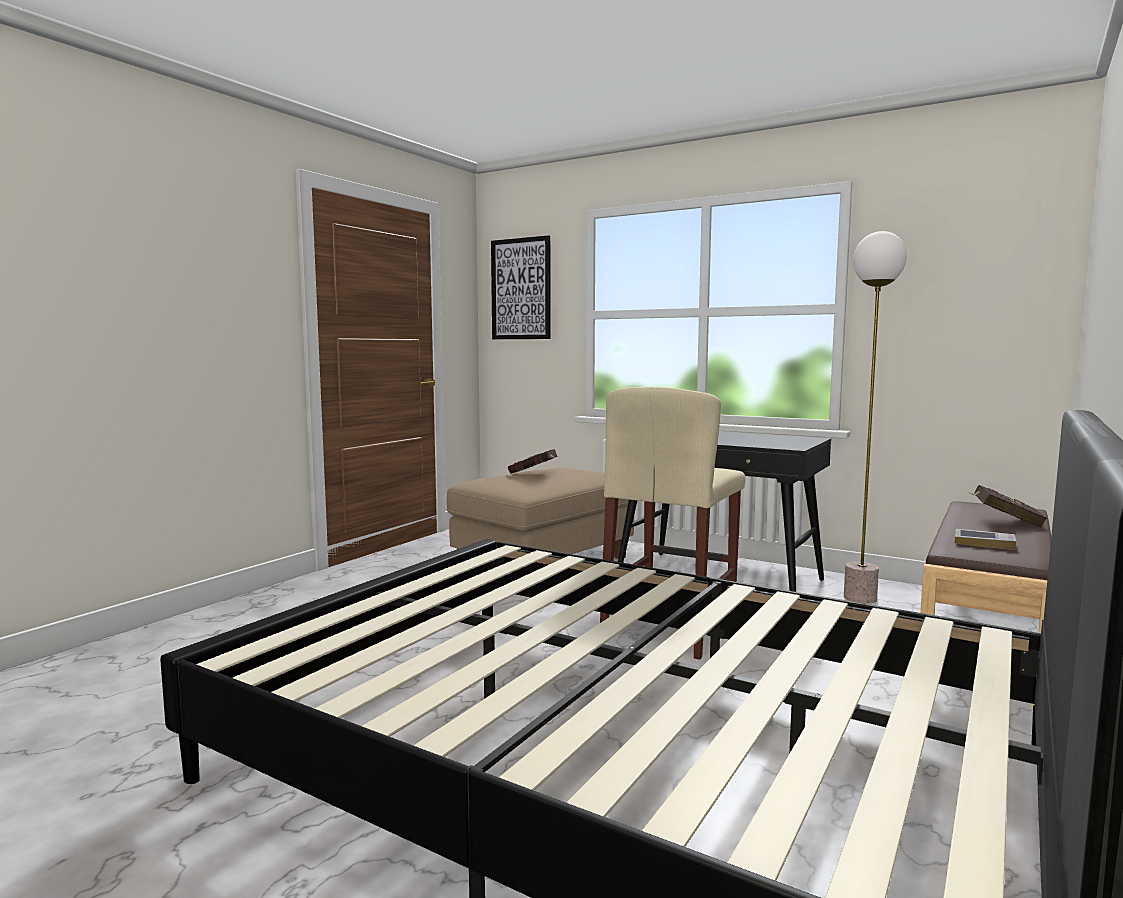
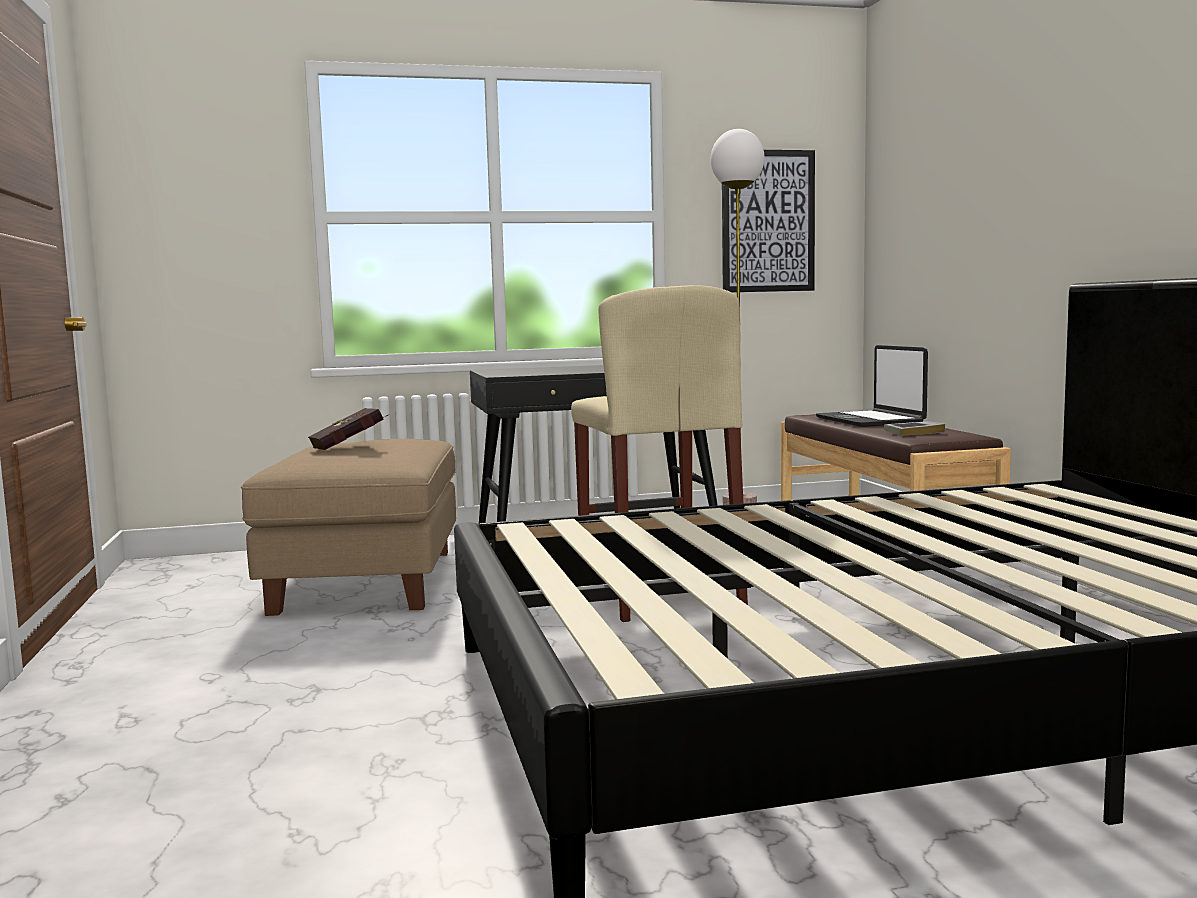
camera: 45 degrees left, 0 degrees up
picture [491,235,551,339] -> picture moved to [722,150,815,292]
red book [967,485,1047,528] -> laptop [816,345,928,427]

